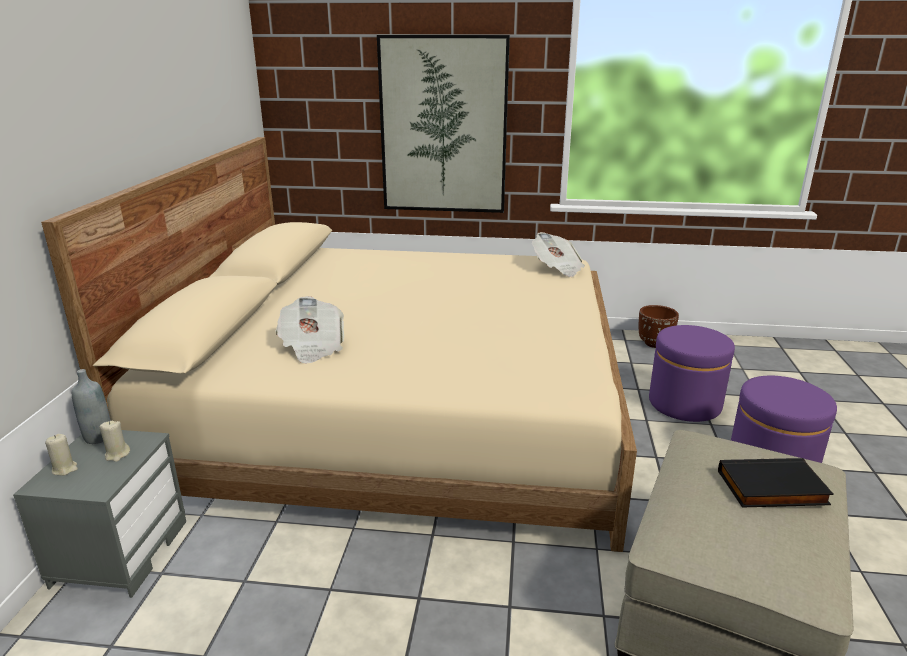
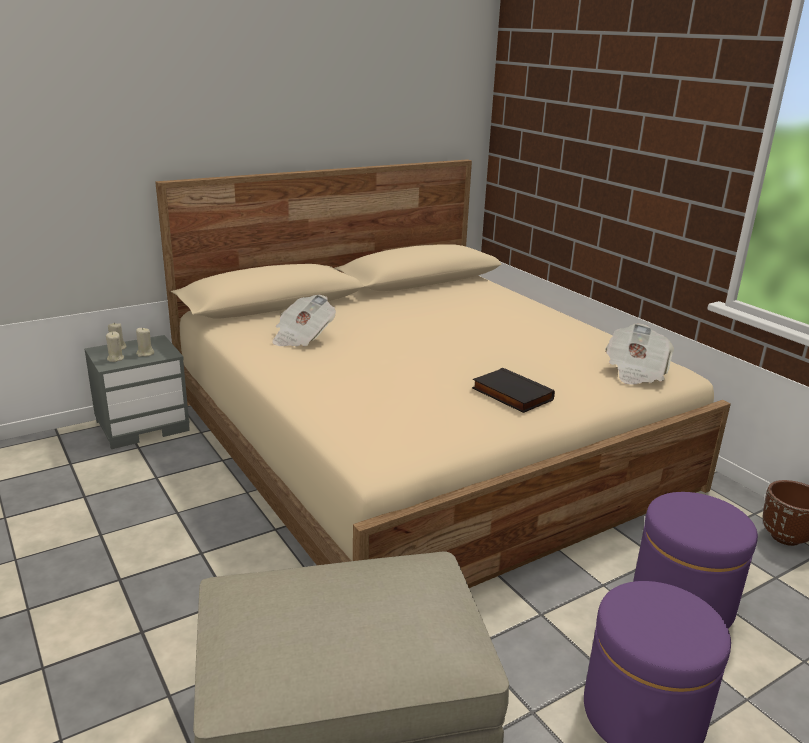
camera: 50 degrees right, 0 degrees up
grey bottle [72,369,111,444] -> none
picture [377,35,510,213] -> none
black book [718,458,834,507] -> black book moved to [472,368,555,413]
none -> beige candle [106,332,124,362]

